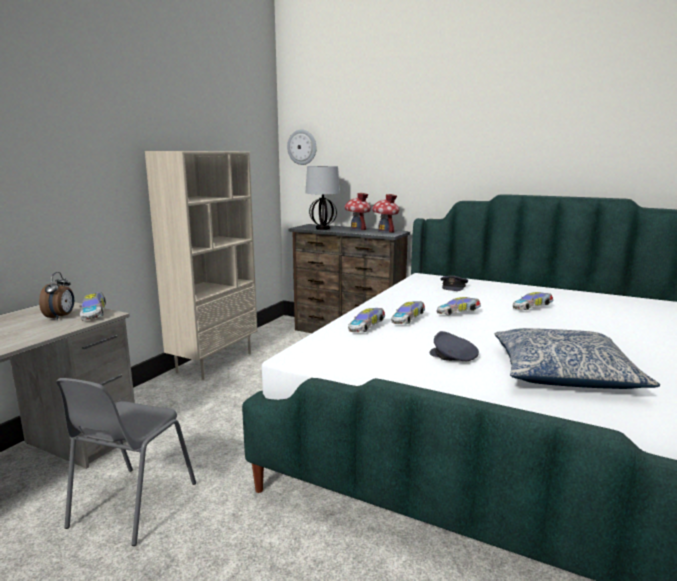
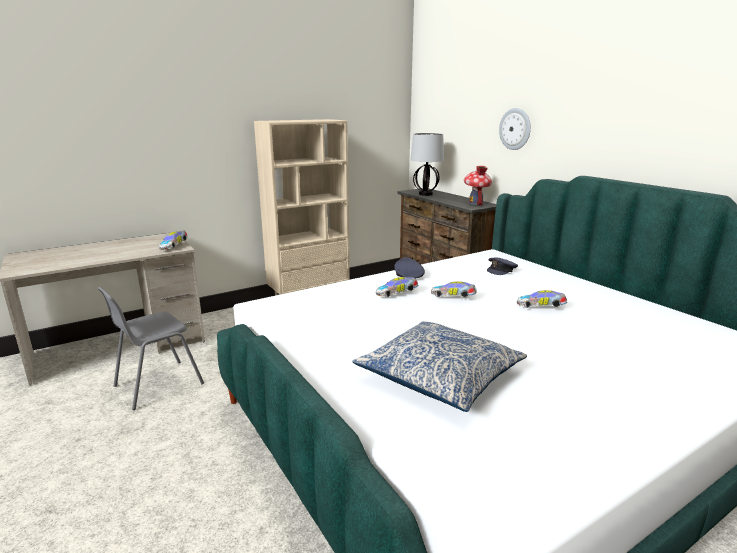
camera: 30 degrees right, 5 degrees up
alarm clock [39,272,74,320] -> none
wall clock [287,129,317,165] -> wall clock moved to [499,108,531,150]
toy house [345,193,371,230] -> none
toy car [348,308,385,332] -> none
grey cap [429,331,479,361] -> grey cap moved to [394,257,425,279]

